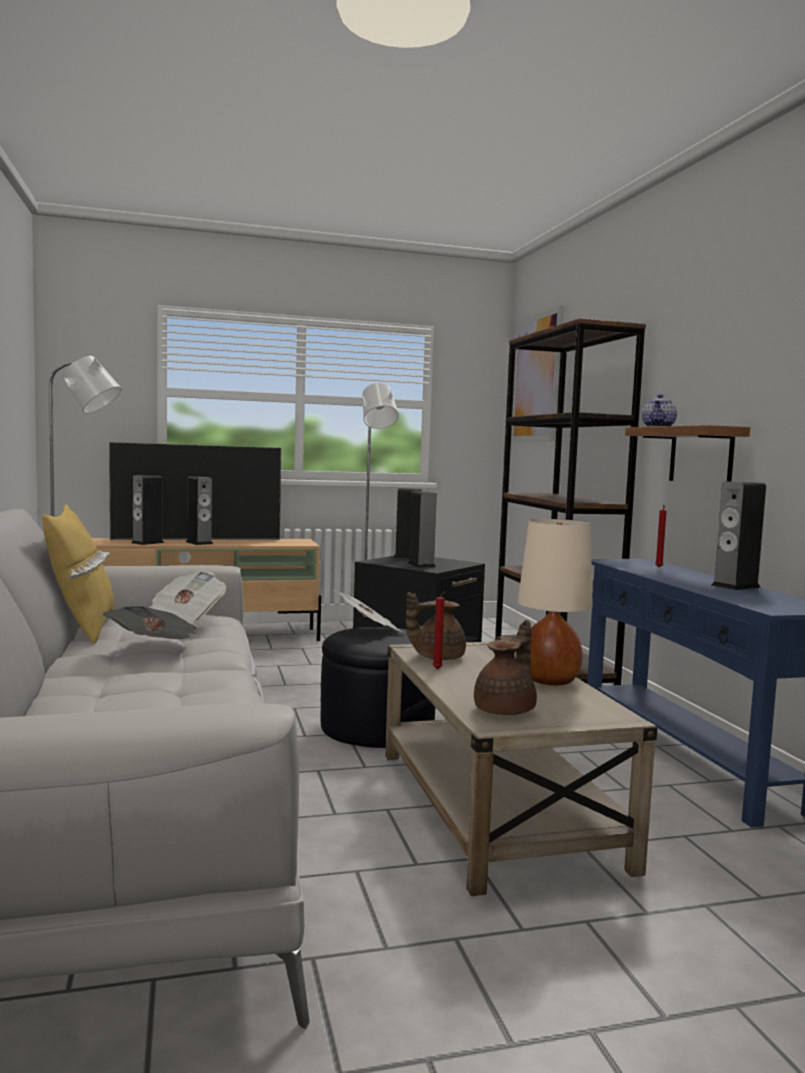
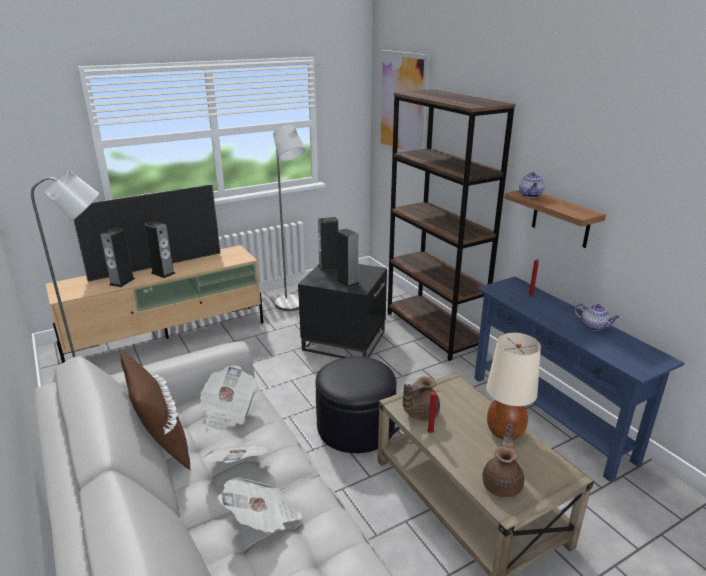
camera: 15 degrees left, 20 degrees up
yellow pillow [42,504,114,645] -> brown pillow [119,349,190,470]
newspaper [333,590,405,633] -> newspaper moved to [217,477,302,534]
speaker [711,482,766,590] -> teapot [575,304,620,331]

